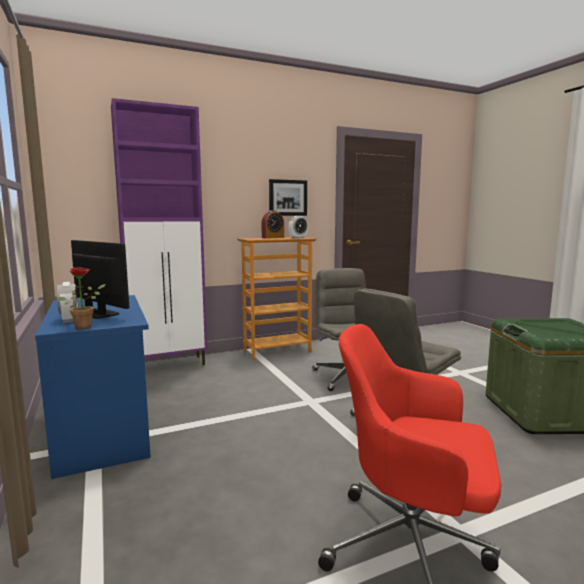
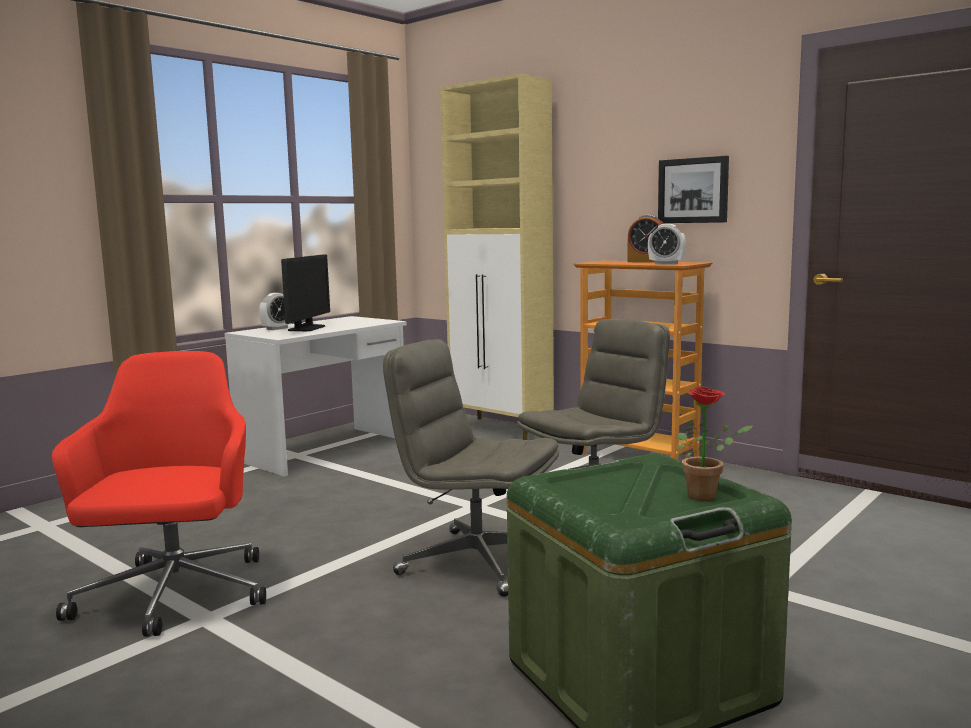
camera: 65 degrees right, 0 degrees up
blue desk [35,295,151,479] -> white desk [225,316,406,476]
potted plant [59,267,105,329] -> potted plant moved to [677,386,753,501]
purple cabinet [111,98,207,366] -> beige cabinet [440,73,554,440]

